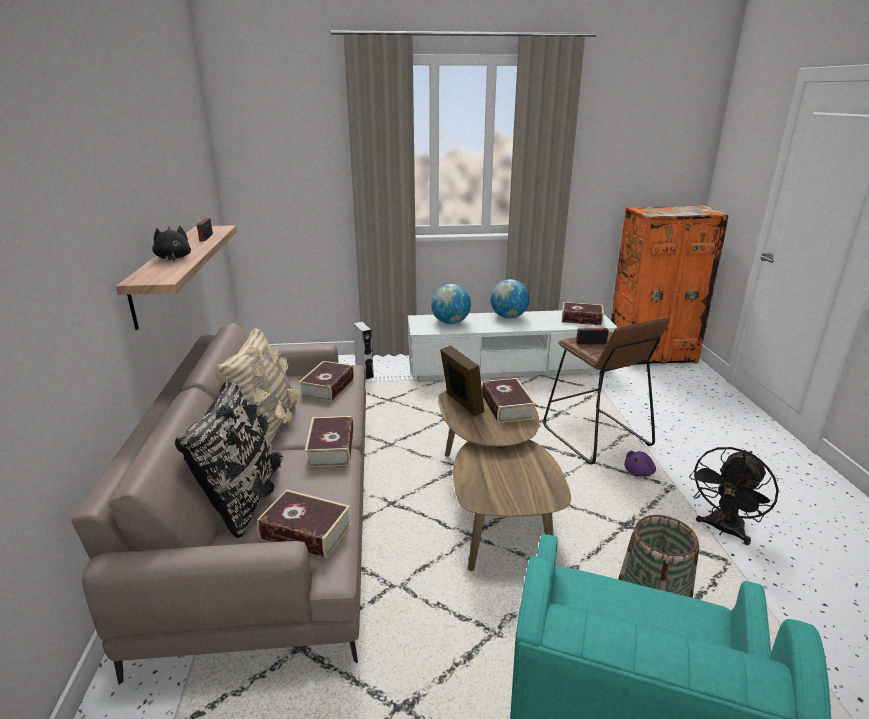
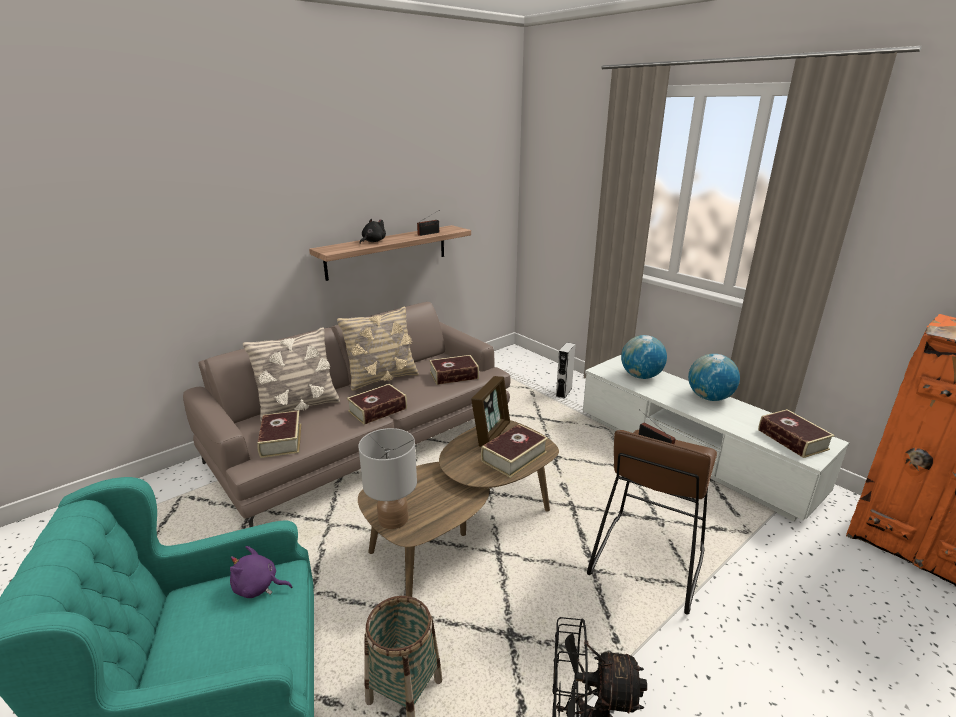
camera: 55 degrees right, 0 degrees up
black pillow [175,380,284,538] -> beige pillow [243,327,340,422]
purple plush toy [624,451,656,477] -> purple plush toy moved to [230,546,292,598]
none -> grey table lamp [358,428,417,529]

